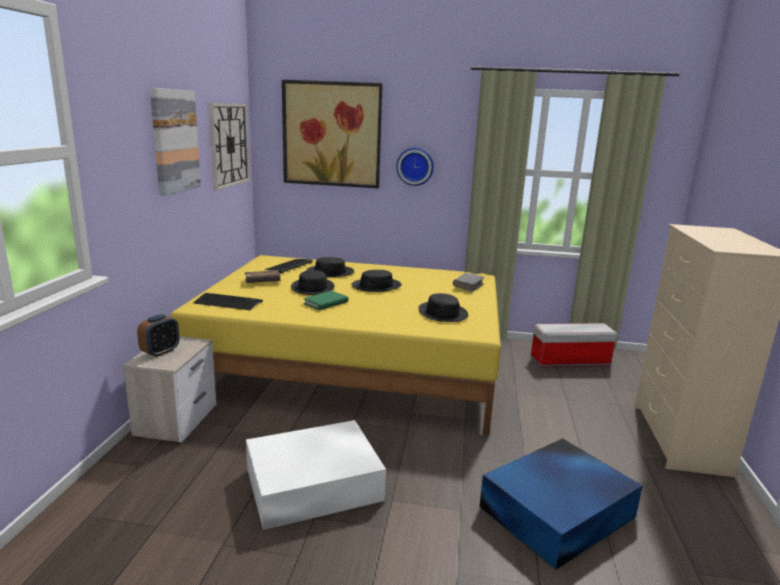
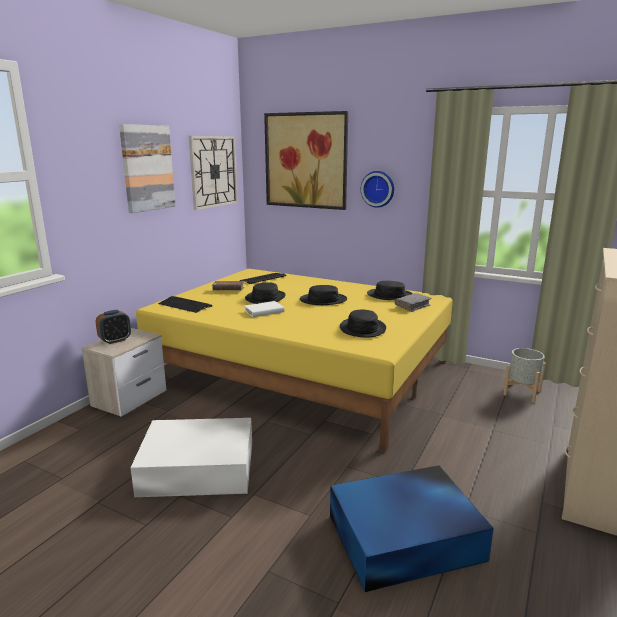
camera: 20 degrees right, 0 degrees up
green book [303,291,348,310] -> white book [244,301,284,317]
black hat [306,257,354,277] -> black hat moved to [367,281,413,300]
storage box [531,323,617,367] -> grey planter [503,348,546,403]

